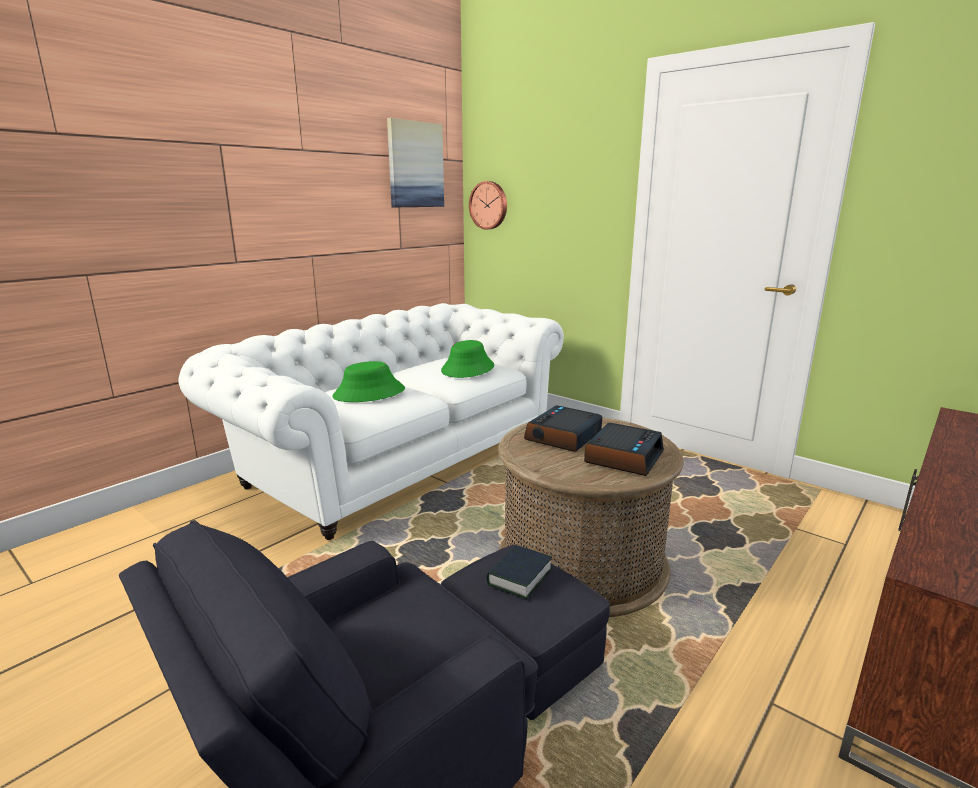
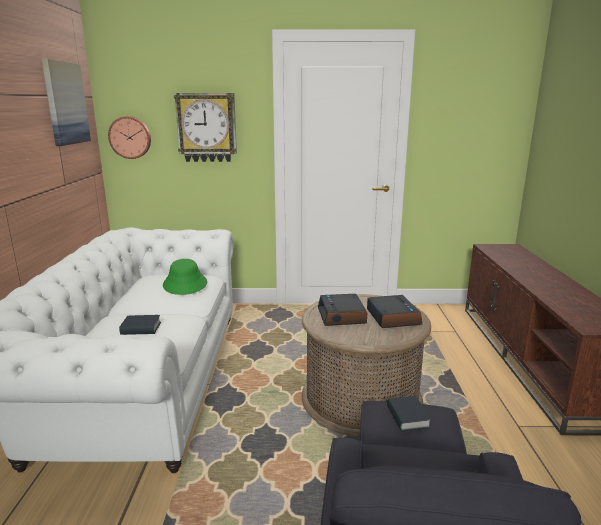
camera: 40 degrees left, 0 degrees up
green hat [332,361,405,402] -> book [119,315,161,335]
none -> wall clock [174,93,237,162]

